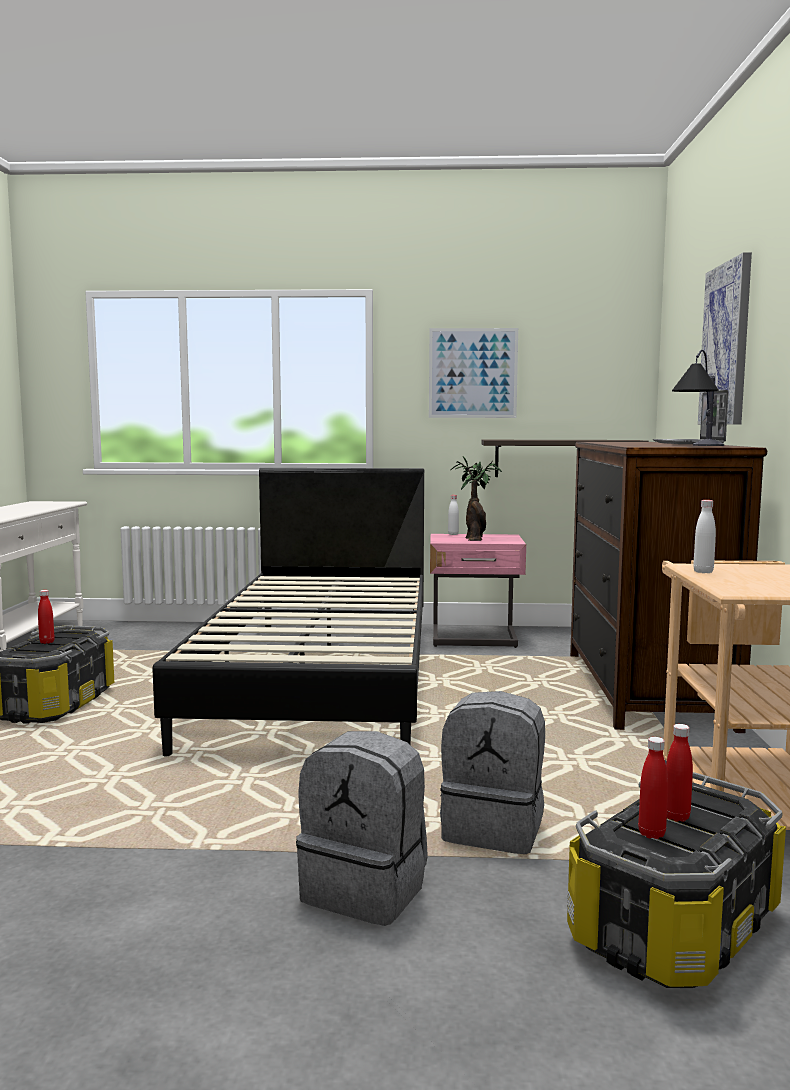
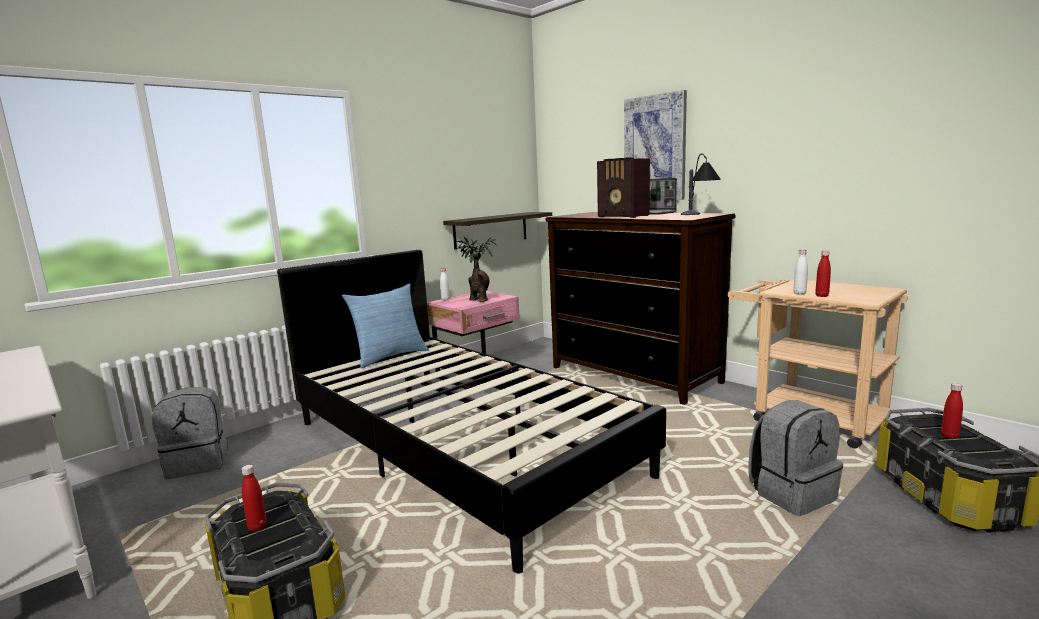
camera: 45 degrees left, 5 degrees up
grey backpack [296,731,428,926] -> grey backpack moved to [152,387,227,479]
picture [429,328,518,418] -> none
red bottle [638,737,668,839] -> red bottle moved to [815,251,831,297]
none -> pillow [342,284,429,369]
none -> radio [597,158,650,218]

